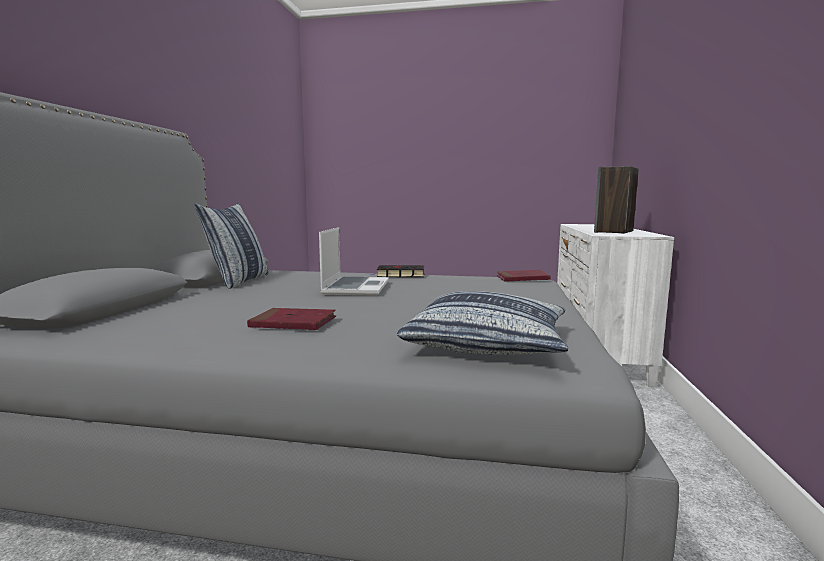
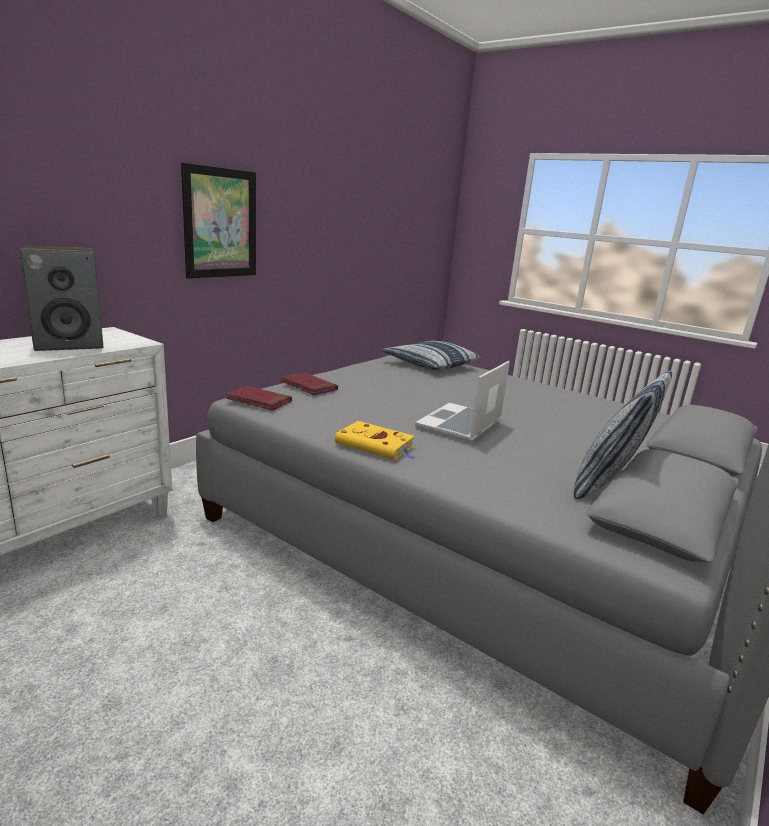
camera: 155 degrees left, 10 degrees up
red book [247,308,336,330] -> red book moved to [280,373,338,395]
black book [370,265,425,277] -> yellow book [335,421,416,460]
none -> picture [181,162,256,279]

